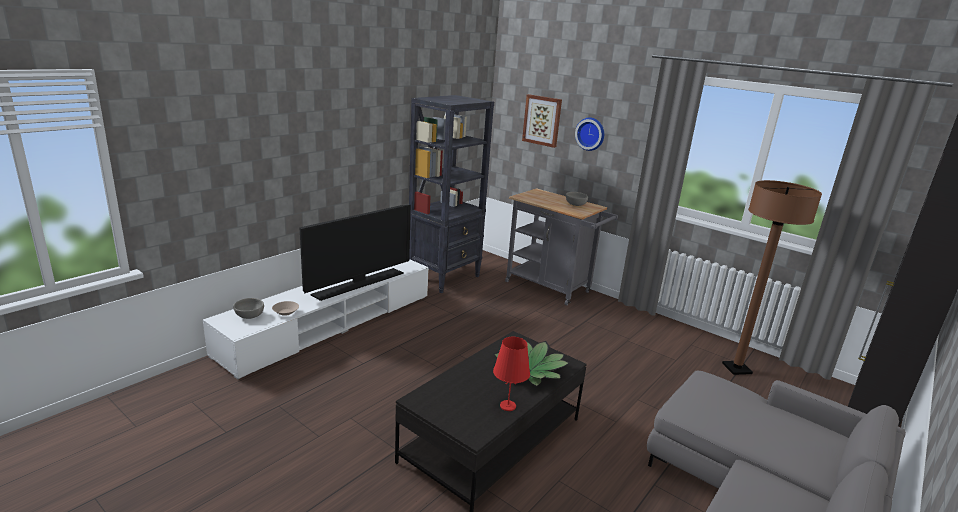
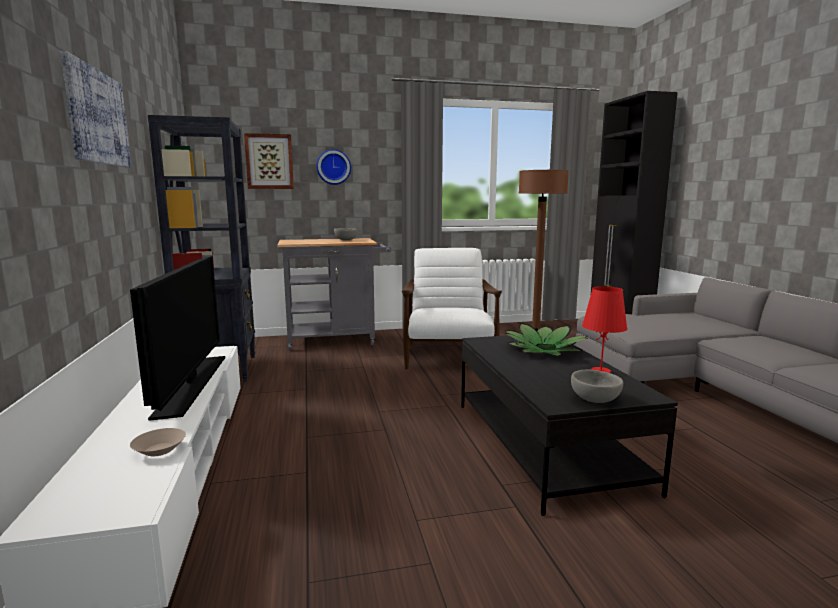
camera: 50 degrees left, 10 degrees down
grey bowl [233,298,264,319] -> grey bowl moved to [571,370,623,403]
none -> picture [60,51,131,167]
none -> white armchair [402,248,502,369]

